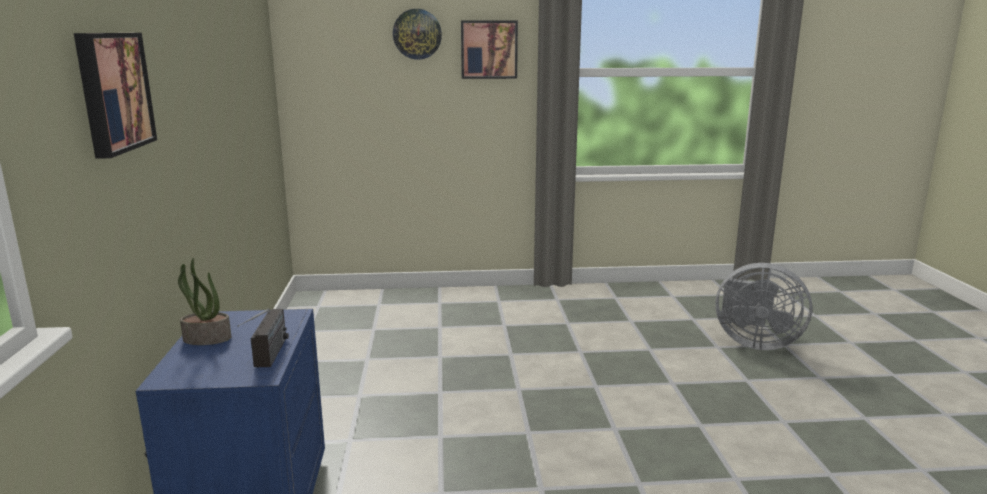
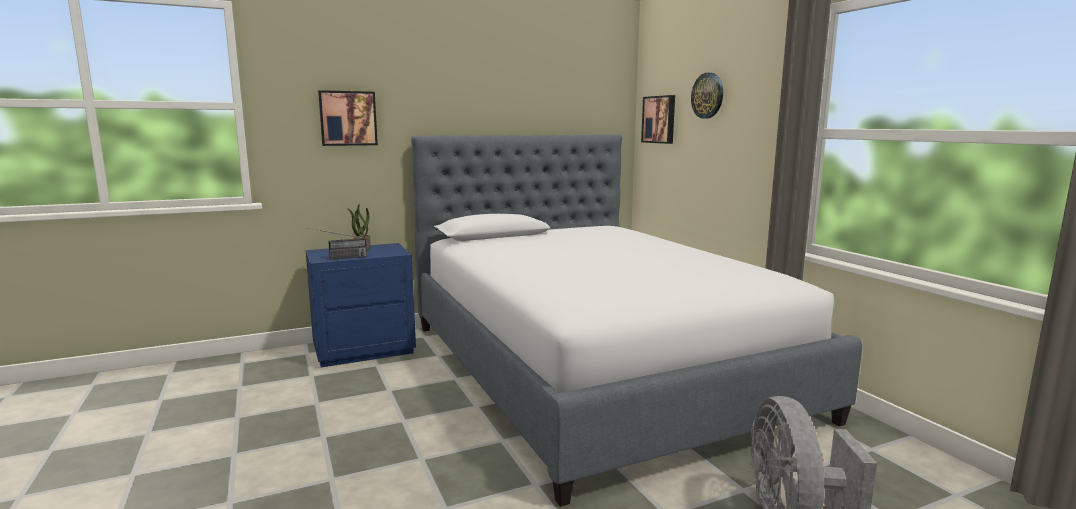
camera: 70 degrees right, 5 degrees down
picture [461,21,518,79] -> picture moved to [641,95,675,144]
none -> bed [411,134,862,507]

